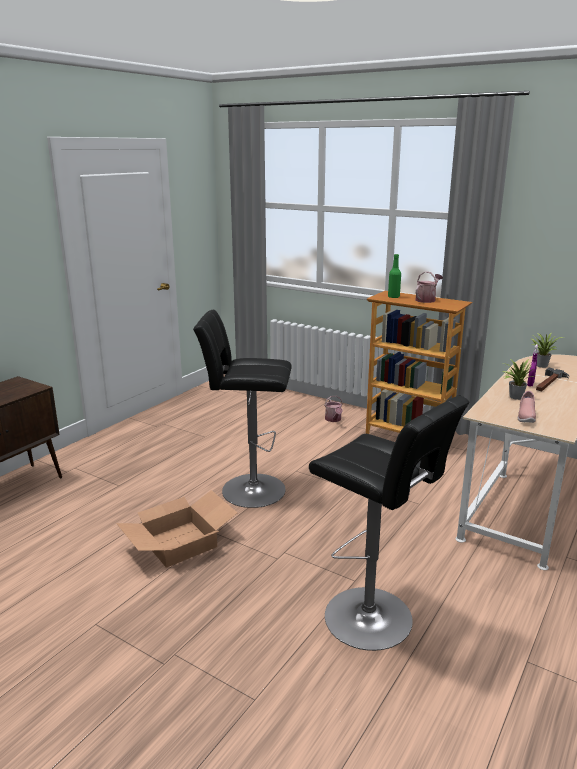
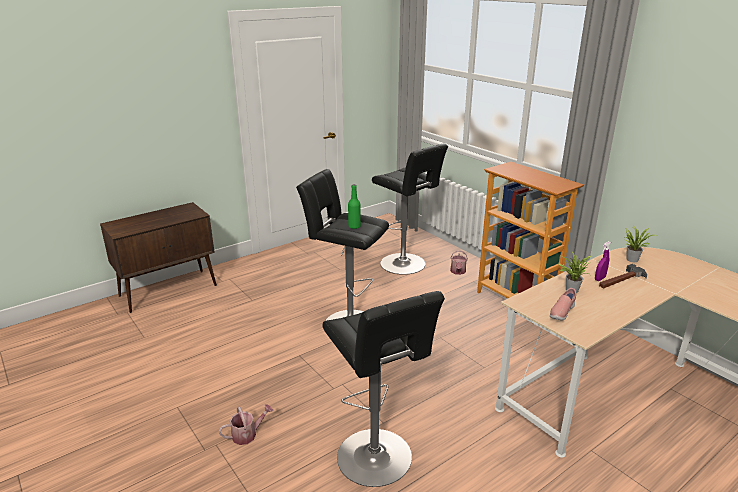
camera: 20 degrees right, 5 degrees up
cardboard box [116,490,238,568] -> none
green bottle [388,254,401,298] -> green bottle moved to [348,184,361,229]
watering can [415,271,443,303] -> watering can moved to [219,404,273,445]
none -> black stool [372,144,448,275]

